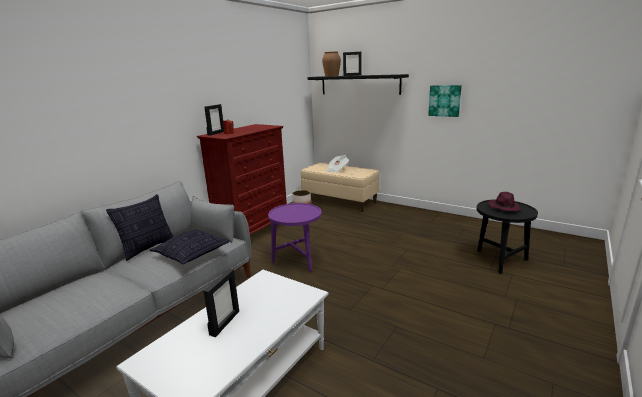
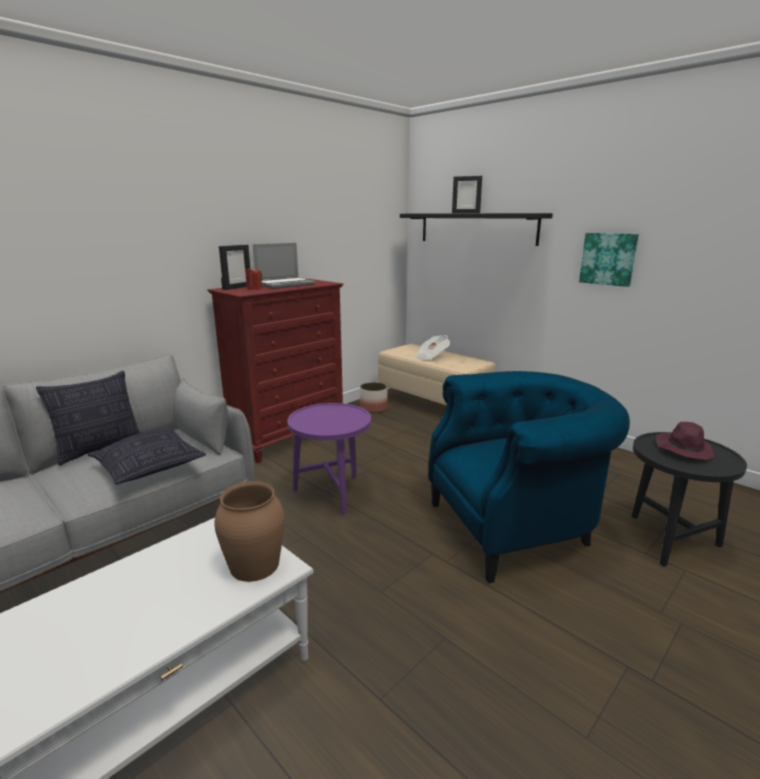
camera: 10 degrees right, 0 degrees up
picture frame [203,269,239,337] -> none
brown vase [322,52,341,76] -> brown vase moved to [214,481,285,582]
none -> laptop [253,243,316,289]
none -> blue armchair [428,371,630,583]

